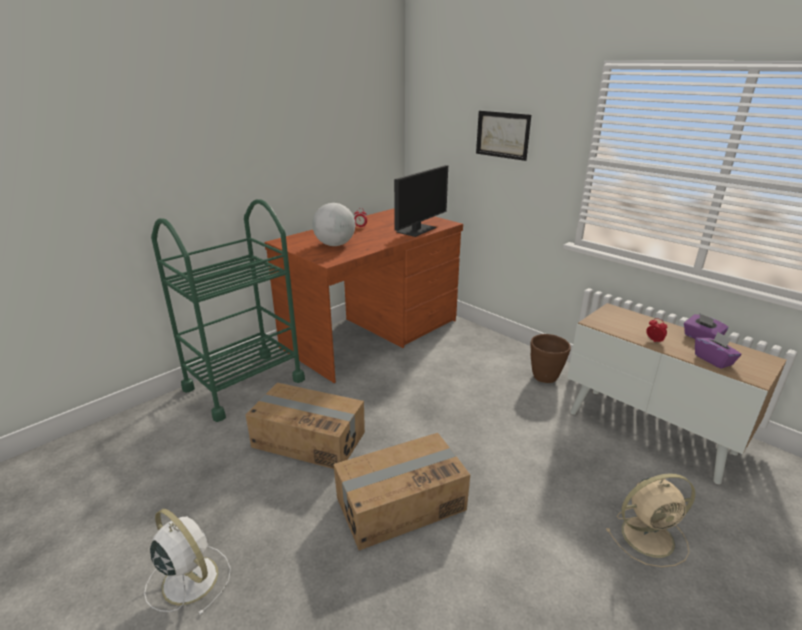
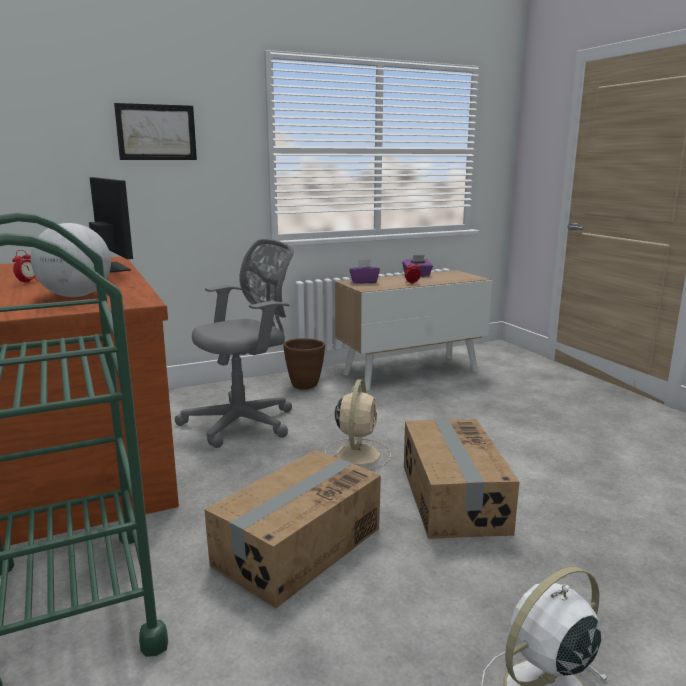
camera: 70 degrees left, 10 degrees down
beige fan [606,473,695,567] -> beige fan moved to [325,379,391,470]
purple tissue box [695,332,742,369] -> purple tissue box moved to [349,259,380,284]
none -> grey office chair [175,239,294,448]

